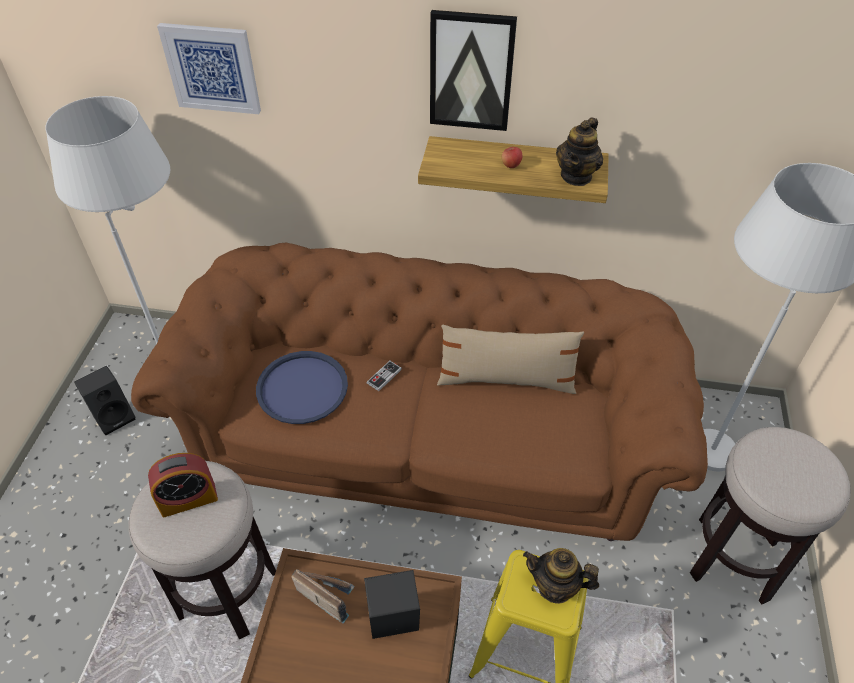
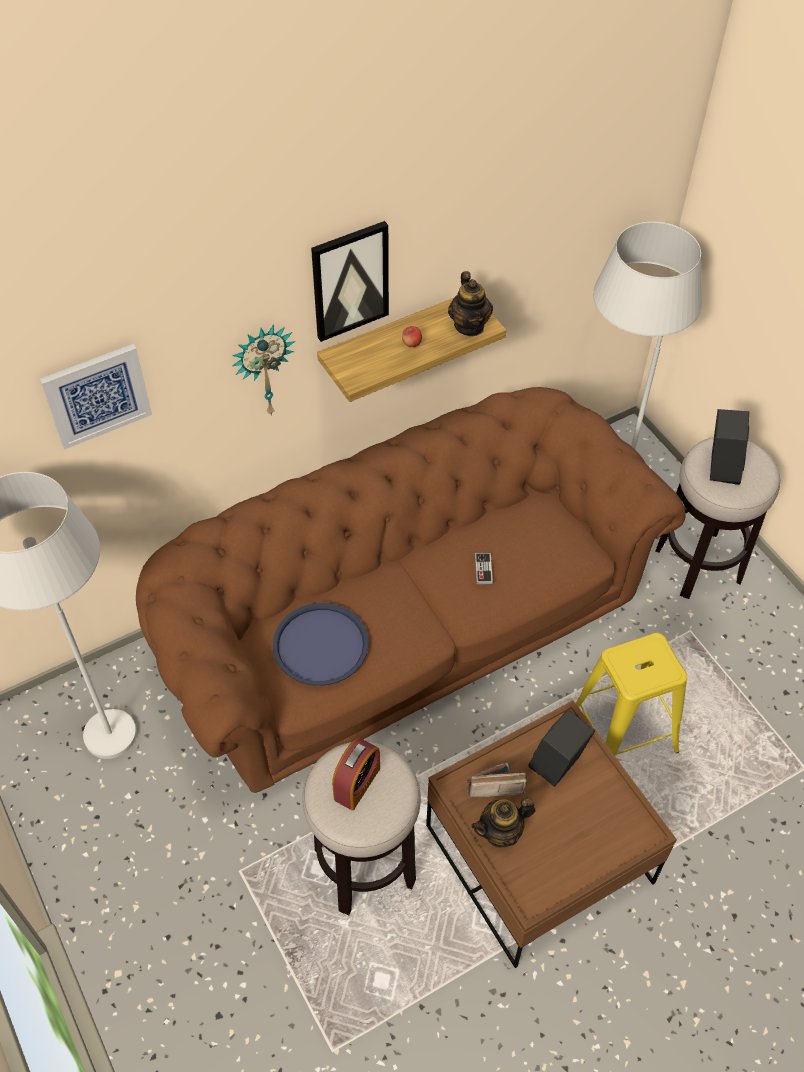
camera: 40 degrees left, 5 degrees up
black speaker [74,366,136,435] -> black speaker moved to [710,409,749,485]
game controller [367,361,402,391] -> game controller moved to [475,553,493,584]
beige pillow [437,325,584,394] -> none
teapot [523,548,599,604] -> teapot moved to [471,797,535,848]
none -> wall clock [232,324,295,416]

